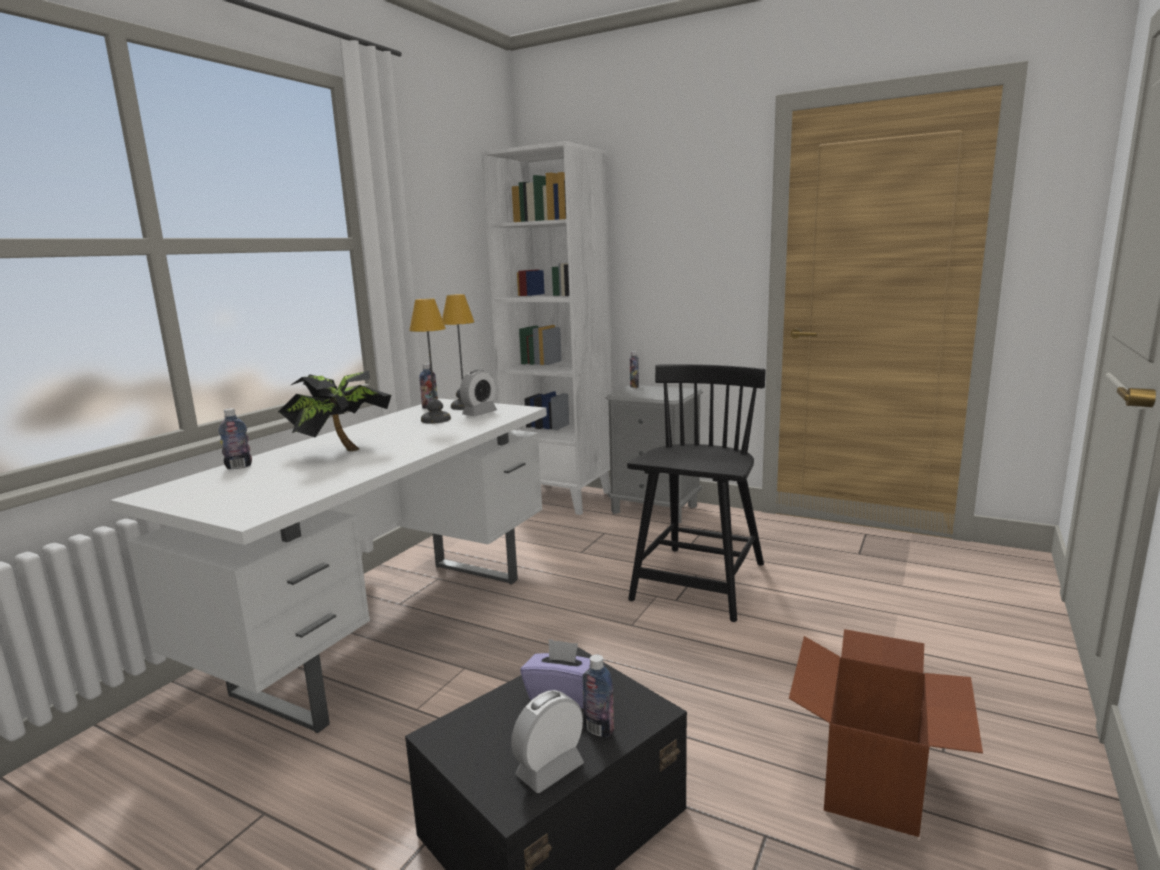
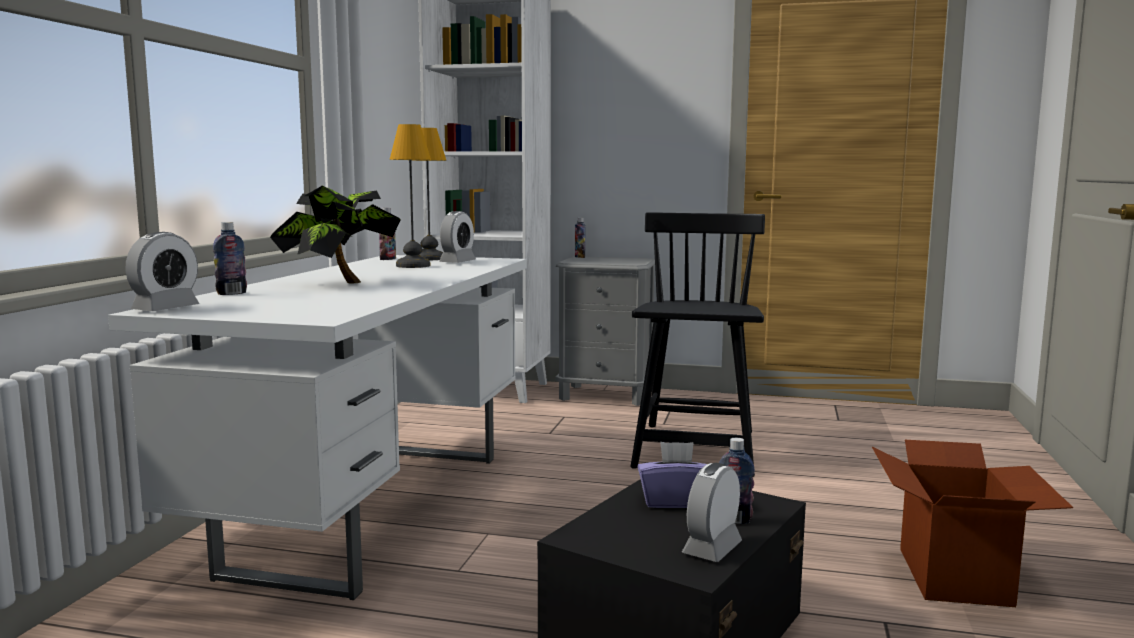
camera: 15 degrees left, 5 degrees down
none -> alarm clock [125,232,199,311]

